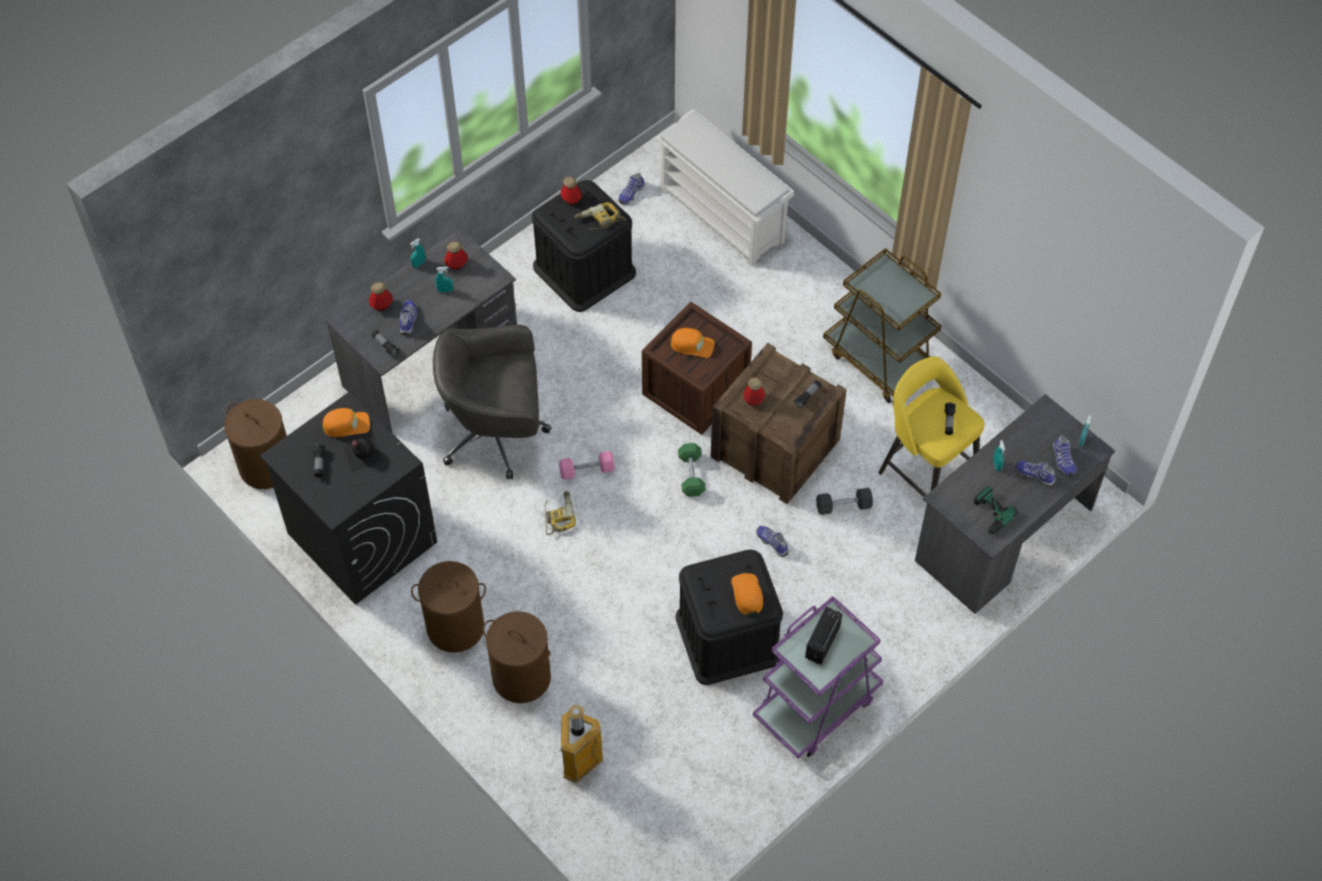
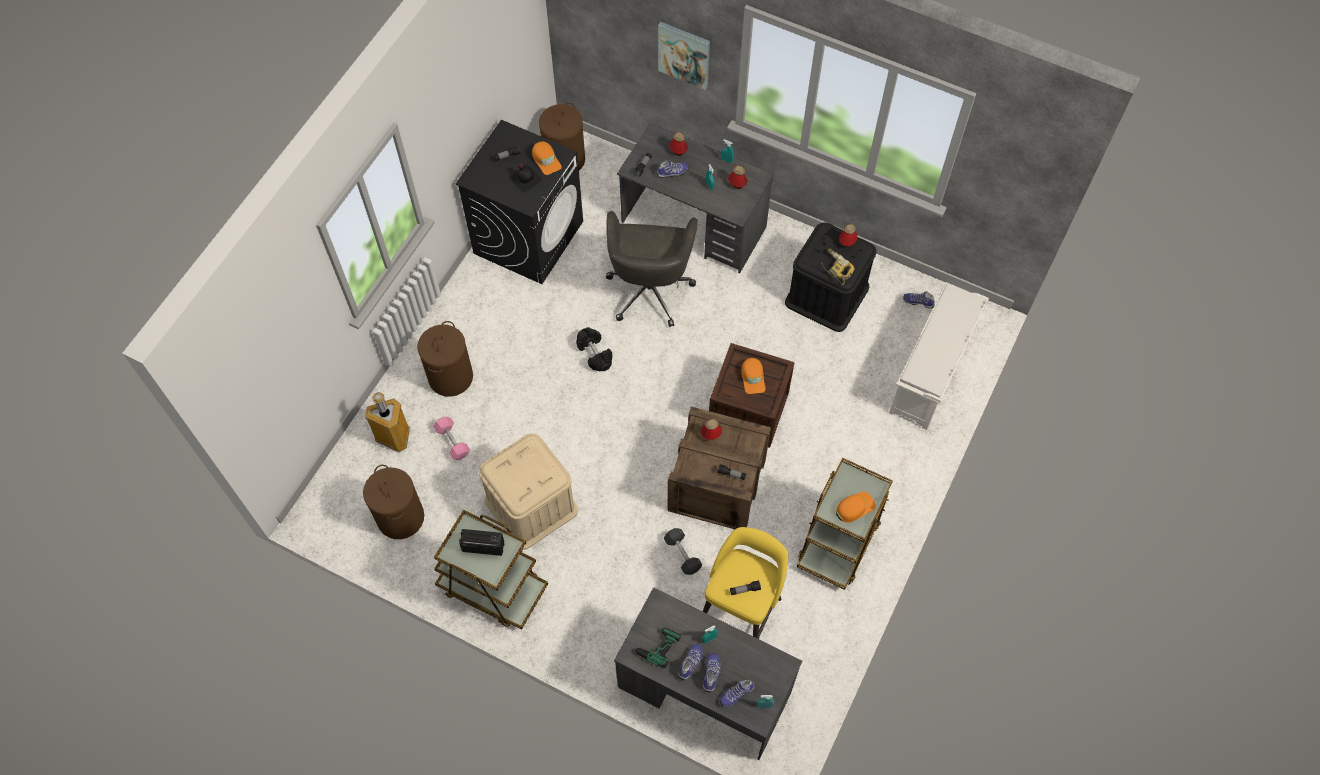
camera: 70 degrees right, 5 degrees up
brown laundry basket [411,561,486,653] -> brown laundry basket moved to [363,465,424,539]
grey office chair [433,325,551,479] -> grey office chair turned 150 degrees counterclockwise [606,211,698,327]
power drill [545,491,576,535] -> black dumbbell [576,327,612,372]
pink dumbbell [559,451,615,480] -> pink dumbbell moved to [434,416,470,460]
black storage box [676,550,783,685] -> beige storage box [479,433,578,550]
green dumbbell [678,443,706,497] -> none
orange cap [731,573,763,616] -> orange cap moved to [836,491,876,522]
purple cart [753,596,883,759] -> brown cart [434,510,548,630]
shoe [756,526,789,557] -> shoe moved to [678,644,703,680]
none -> picture [658,22,710,90]

